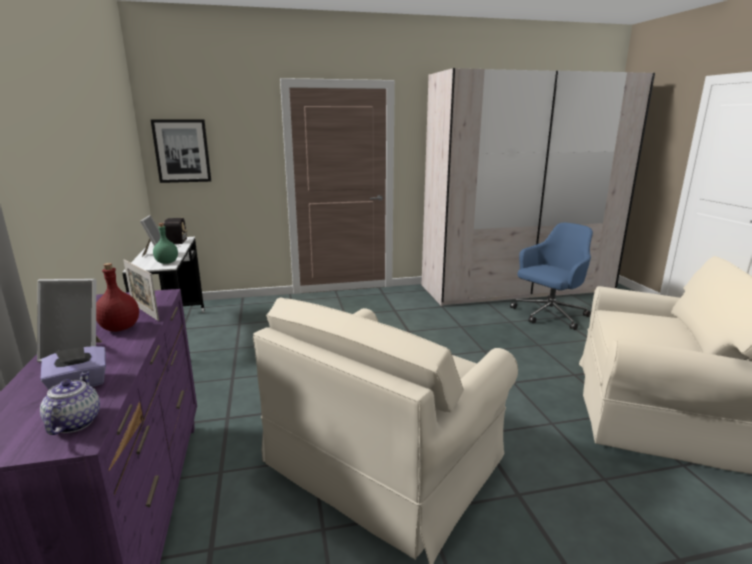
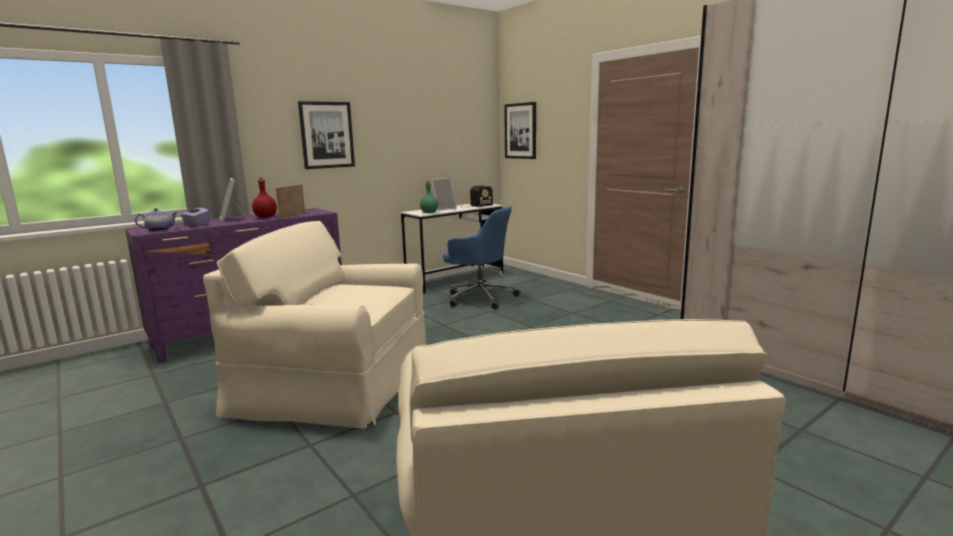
camera: 65 degrees right, 5 degrees down
blue office chair [510,223,593,330] -> blue office chair moved to [443,206,521,309]
none -> picture [298,101,355,169]

